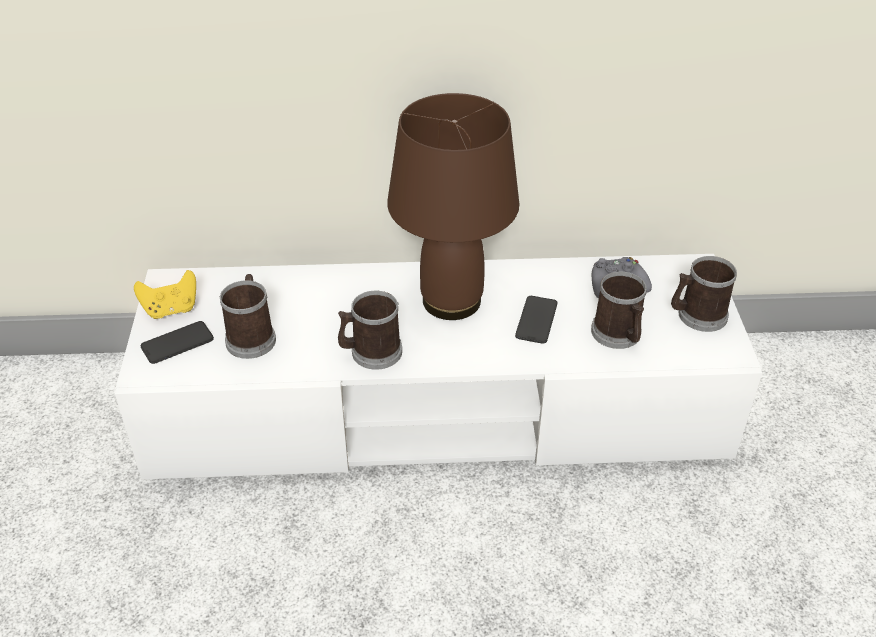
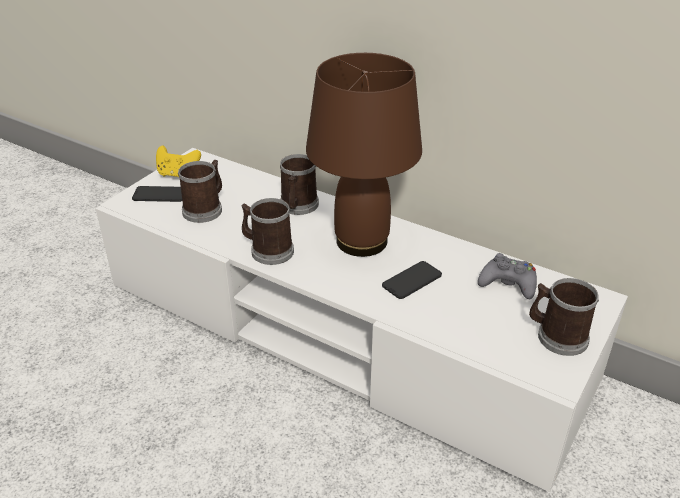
camera: 35 degrees right, 5 degrees down
mug [591,271,647,349] -> mug moved to [280,154,319,215]

